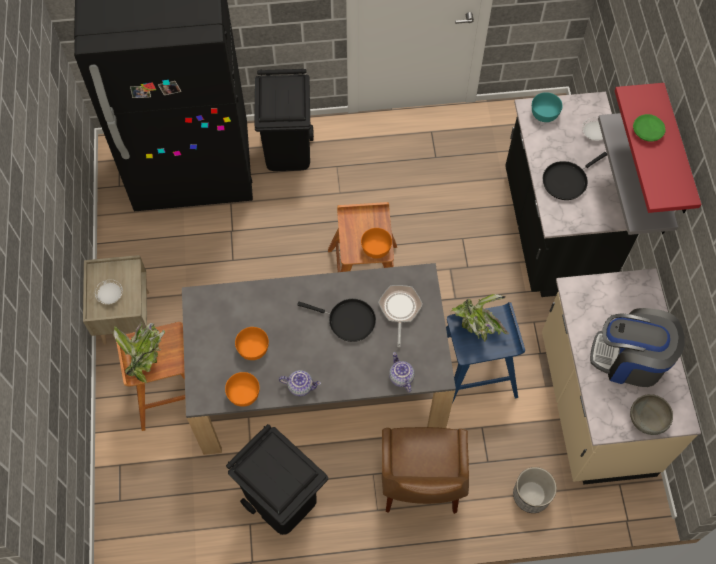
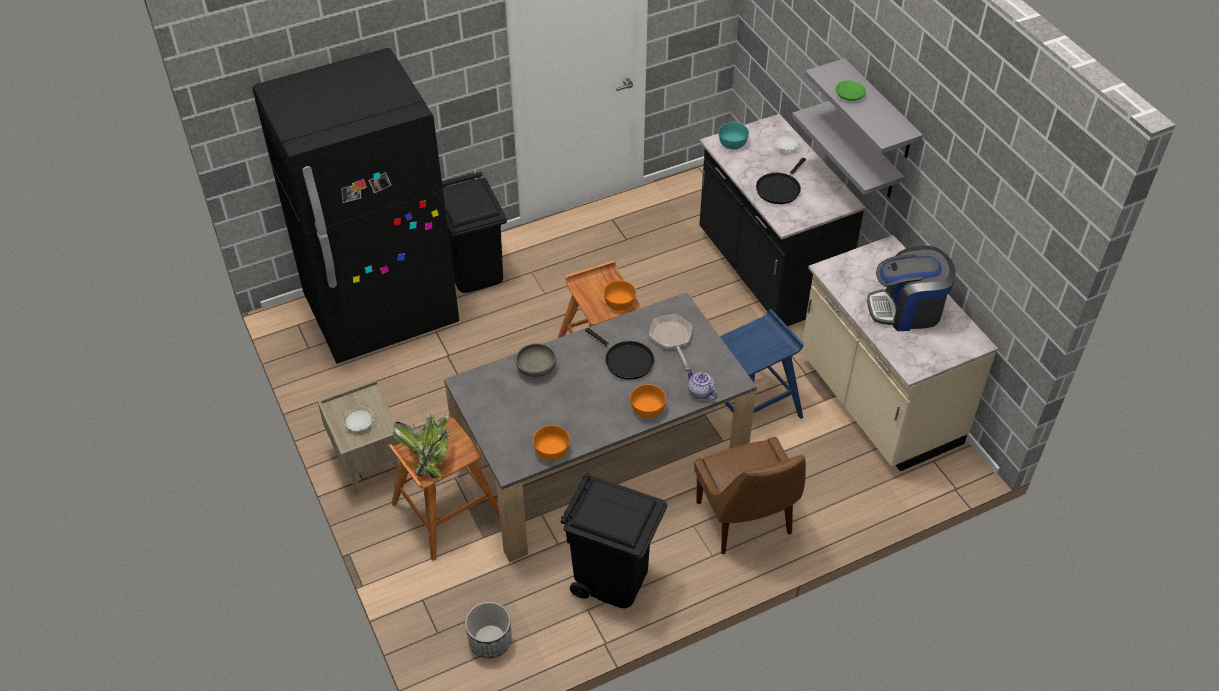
camera: 20 degrees left, 15 degrees down
orange bowl [235,327,269,360] -> orange bowl moved to [630,384,666,418]
teapot [279,370,321,396] -> none
black frying pan [297,299,376,342] -> black frying pan turned 45 degrees clockwise [585,328,654,380]
potted plant [451,294,509,342] -> none
planter [513,467,557,513] -> planter moved to [465,602,512,658]
red shelf [615,83,701,213] -> grey shelf [805,58,923,158]
grey bowl [630,394,673,435] -> grey bowl moved to [515,343,556,378]

